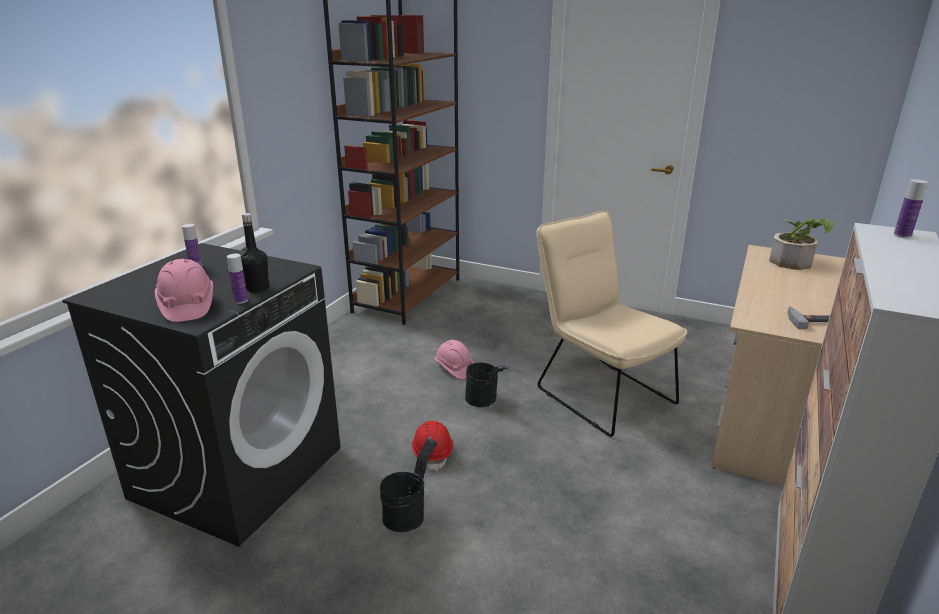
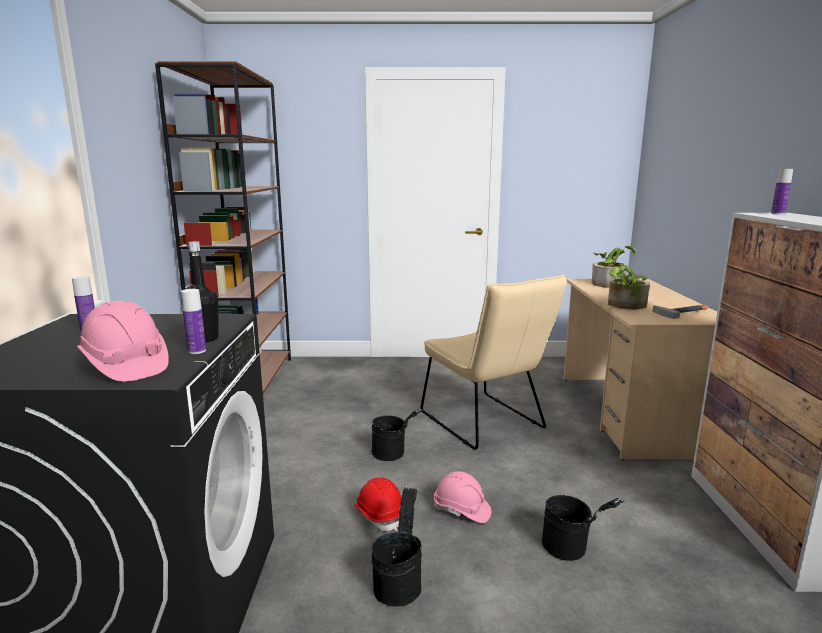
camera: 25 degrees left, 10 degrees down
pink hard hat [435,340,473,379] -> pink hard hat moved to [434,471,491,523]
beige chair [536,211,687,437] -> beige chair turned 150 degrees counterclockwise [421,274,567,450]
none -> black bucket [542,495,624,561]
none -> potted plant [602,258,650,309]

